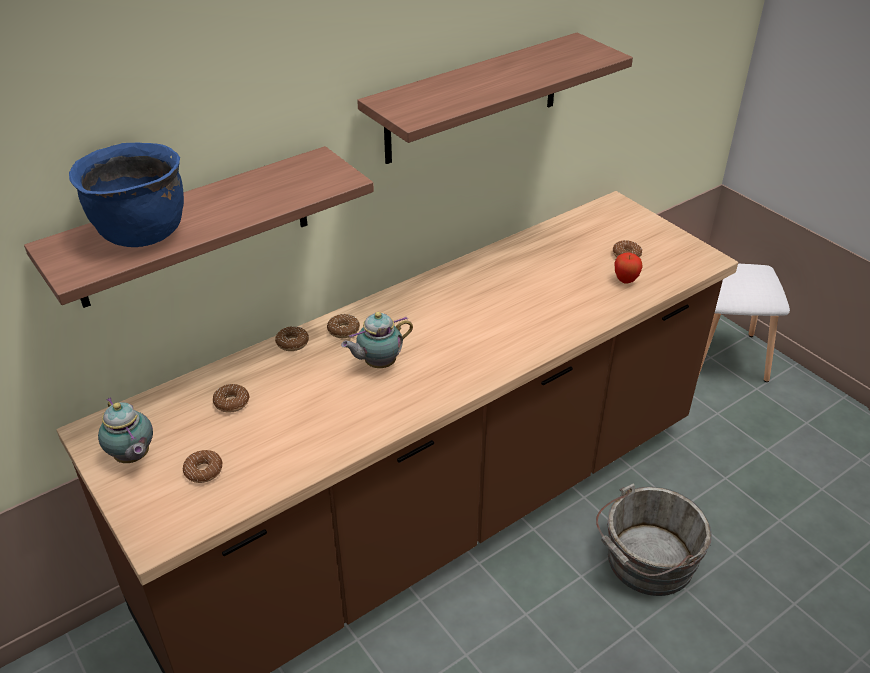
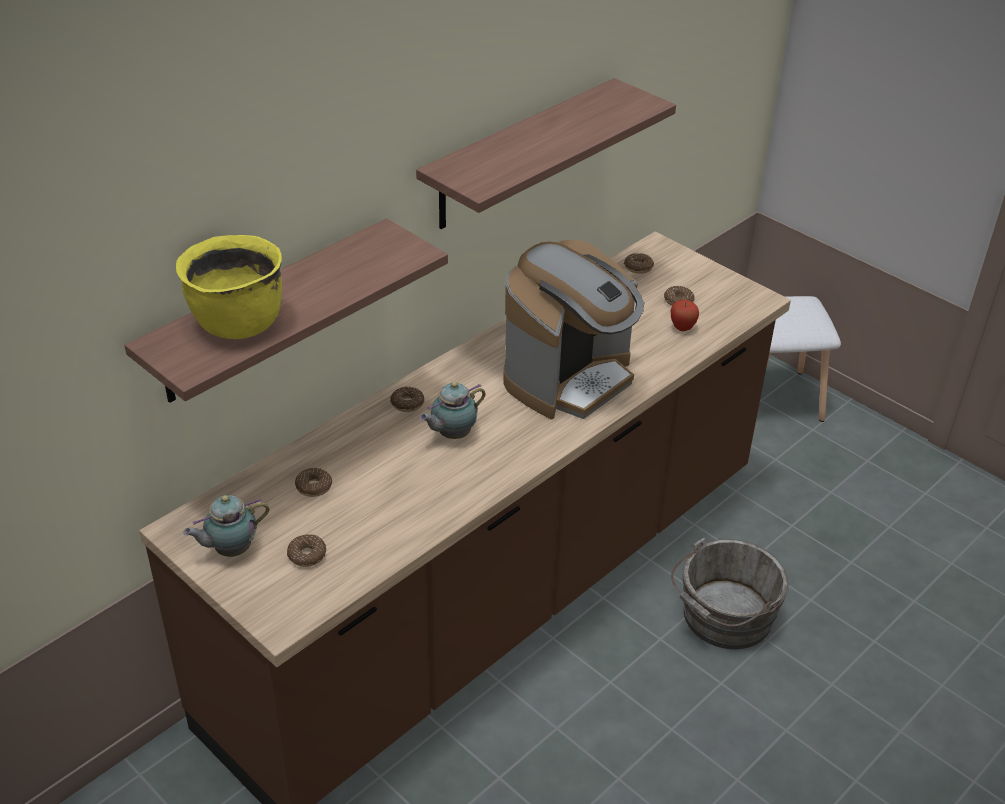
camera: 10 degrees left, 0 degrees up
blue cooking pot [69,143,184,247] -> yellow cooking pot [176,235,282,339]
teapot [98,397,153,463] -> teapot turned 105 degrees clockwise [183,495,270,557]
donut [275,326,309,351] -> donut moved to [624,253,654,274]
none -> coffee machine [503,240,644,420]

